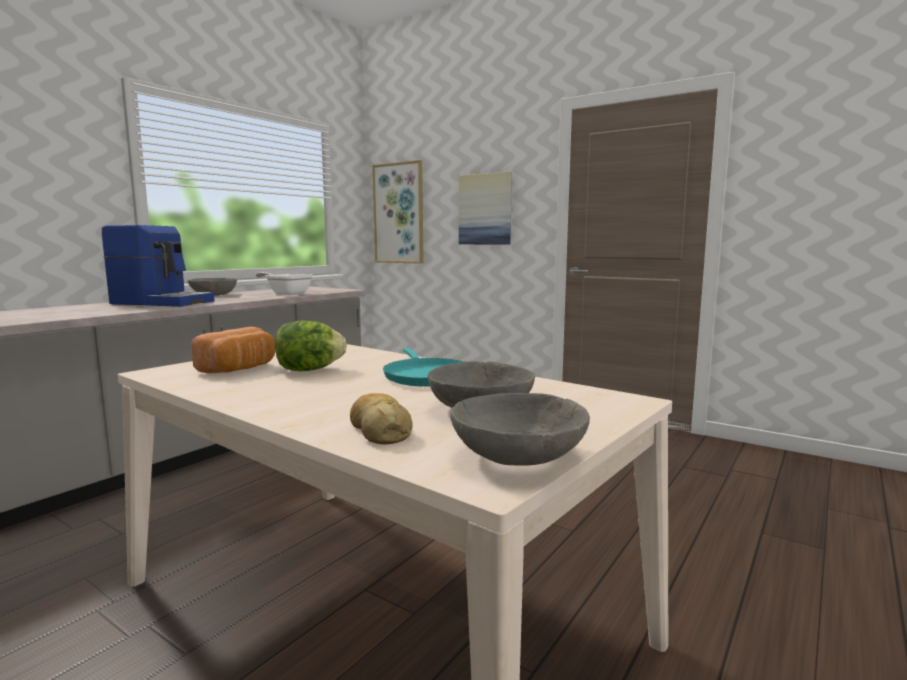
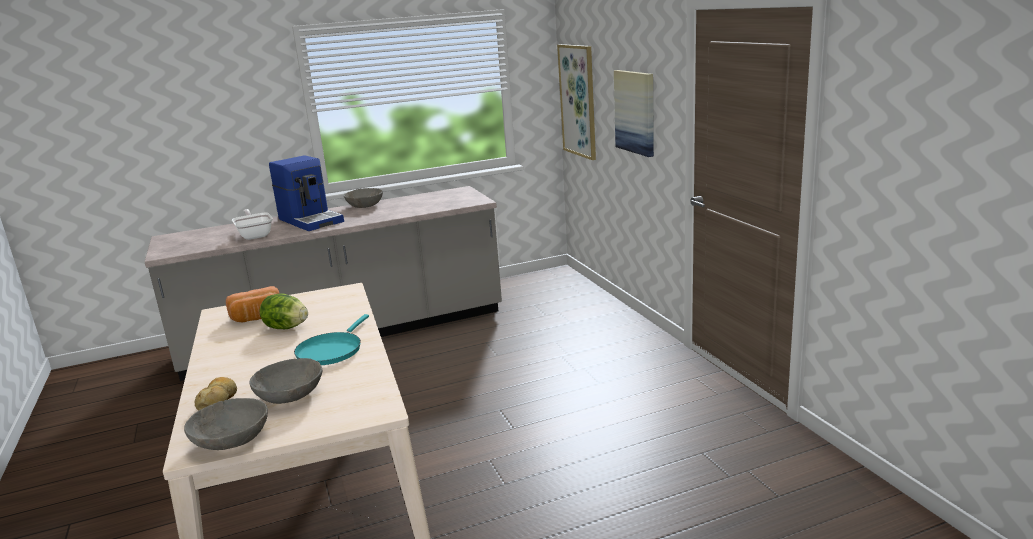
camera: 35 degrees right, 10 degrees up
frying pan [256,272,313,295] -> frying pan moved to [232,209,273,240]

